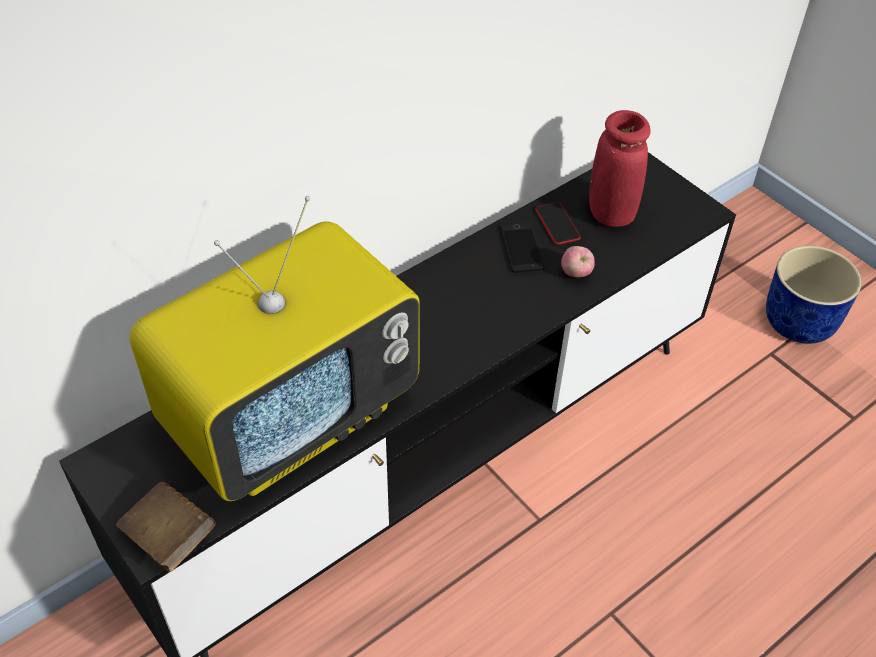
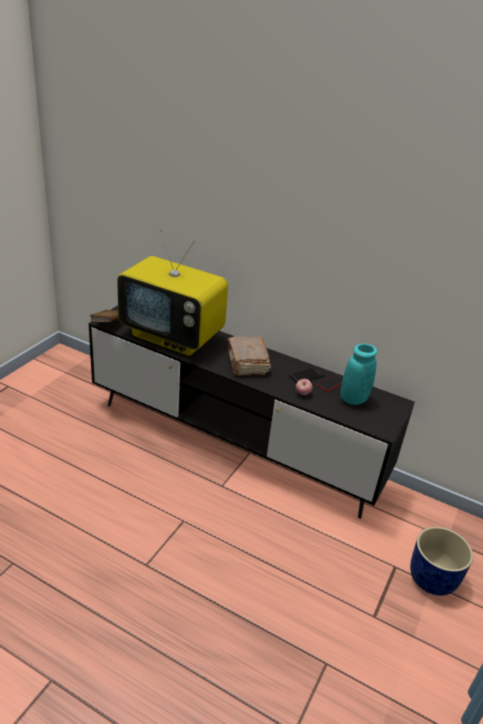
camera: 65 degrees right, 15 degrees down
red vase [589,110,651,227] -> turquoise vase [340,344,377,405]
none -> brown book [227,336,271,376]

